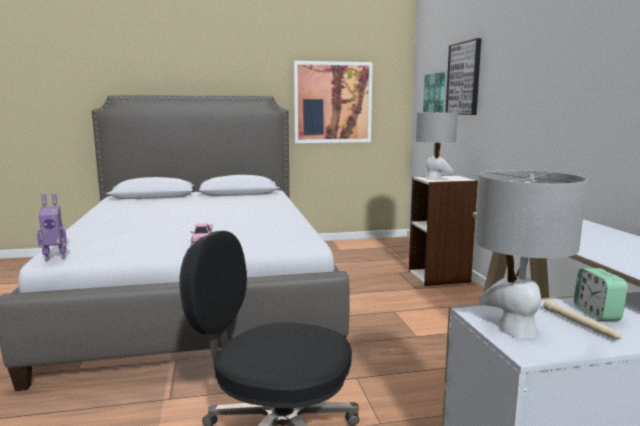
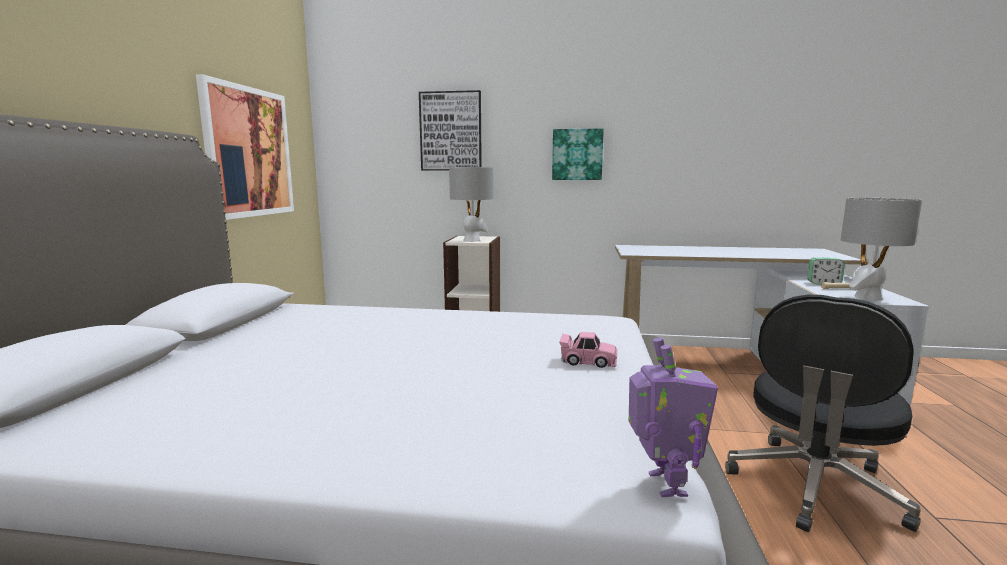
camera: 70 degrees left, 0 degrees up
picture [423,72,445,113] -> picture moved to [552,128,604,180]

